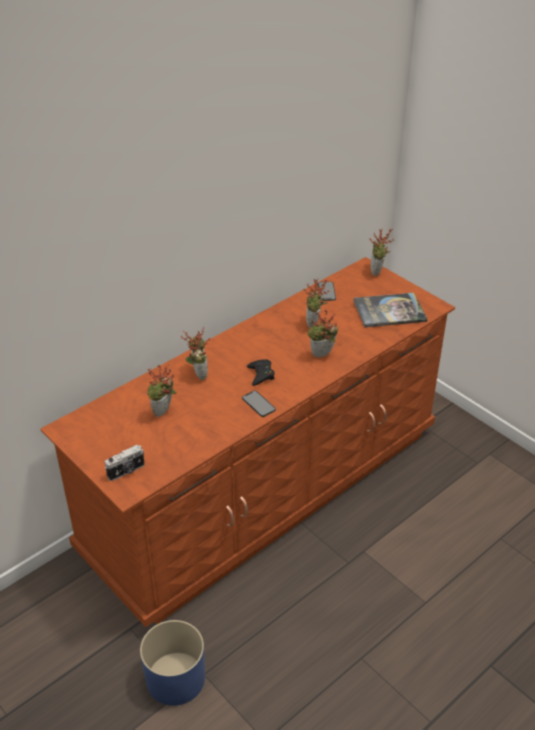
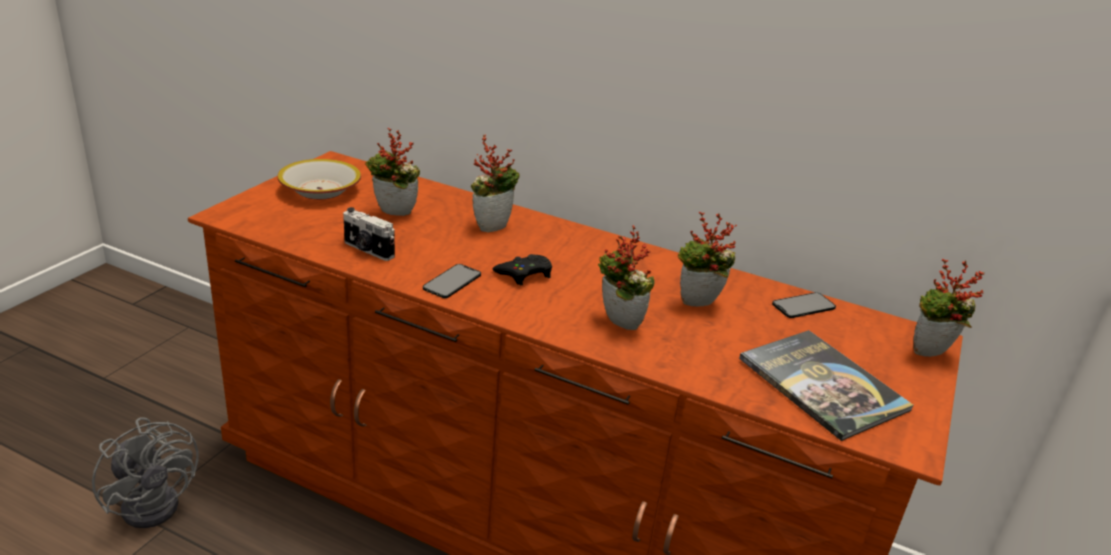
camera: 65 degrees right, 10 degrees down
camera [105,445,145,481] -> camera moved to [343,207,395,261]
blue planter [140,620,205,706] -> grey fan [92,418,199,528]
none -> bowl [278,159,361,199]

